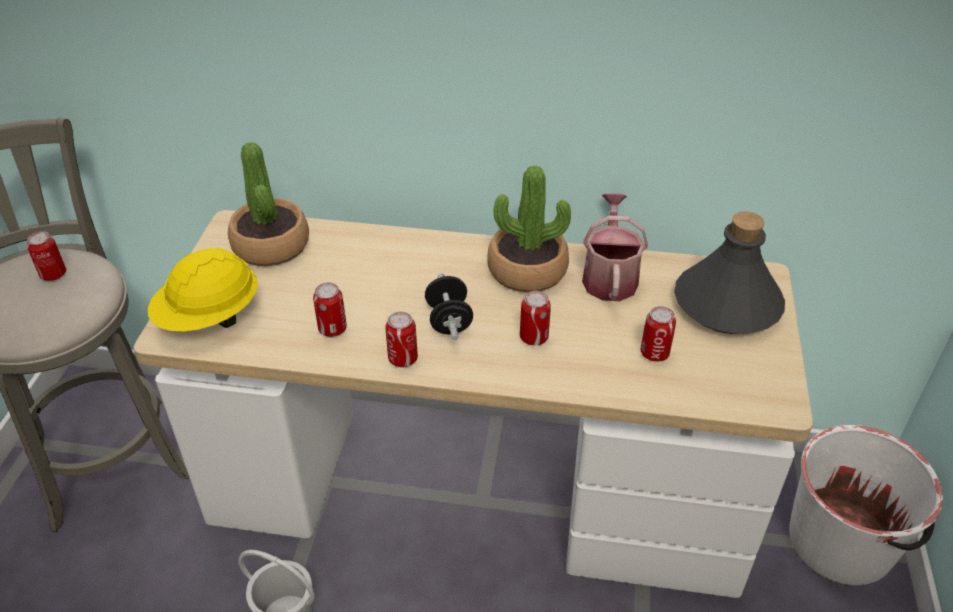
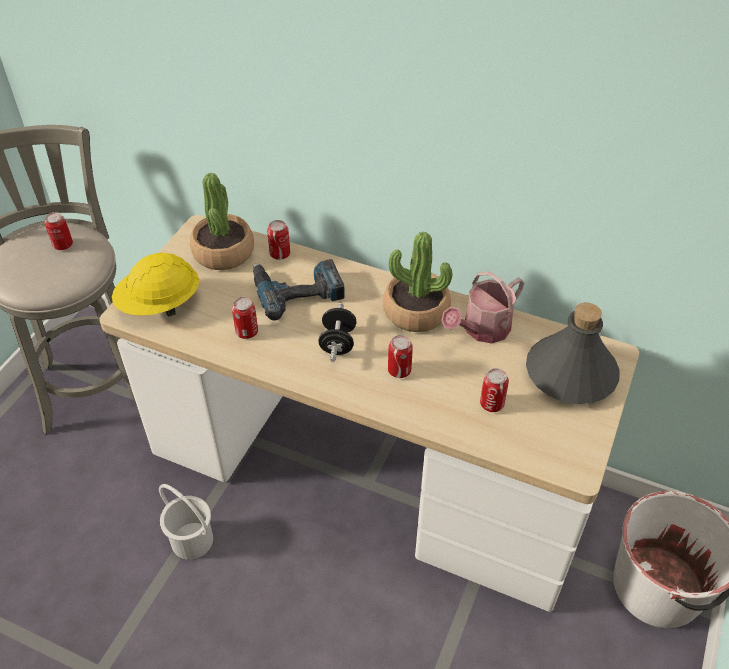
camera: 15 degrees right, 5 degrees up
can [386,312,418,367] -> can moved to [267,220,290,260]
watering can [582,193,648,301] -> watering can turned 150 degrees counterclockwise [441,272,524,344]
none -> power drill [253,259,345,320]

